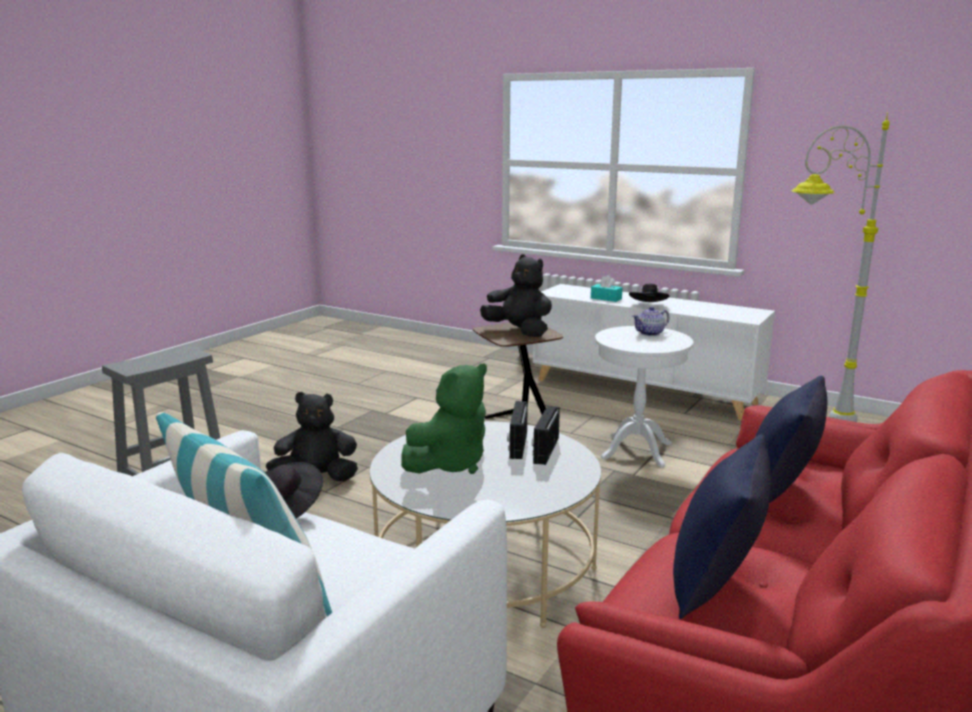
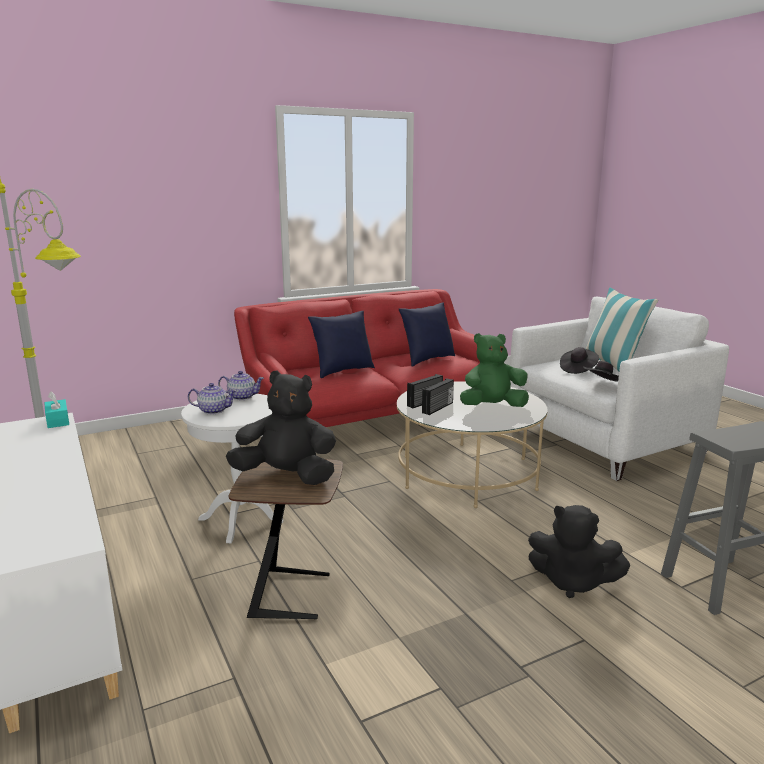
camera: 150 degrees left, 0 degrees up
black plush toy [480,254,552,337] -> black plush toy turned 120 degrees clockwise [226,370,336,485]
turquoise tissue box [591,275,623,302] -> turquoise tissue box moved to [44,391,69,428]
black hat [629,284,669,302] -> black hat moved to [560,347,599,374]
none -> teapot [218,371,264,400]

